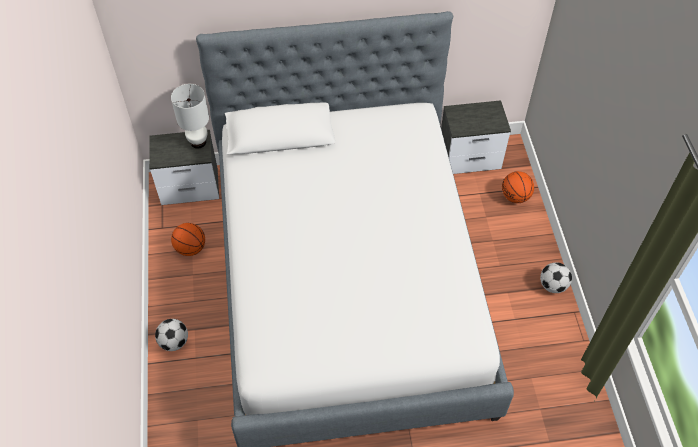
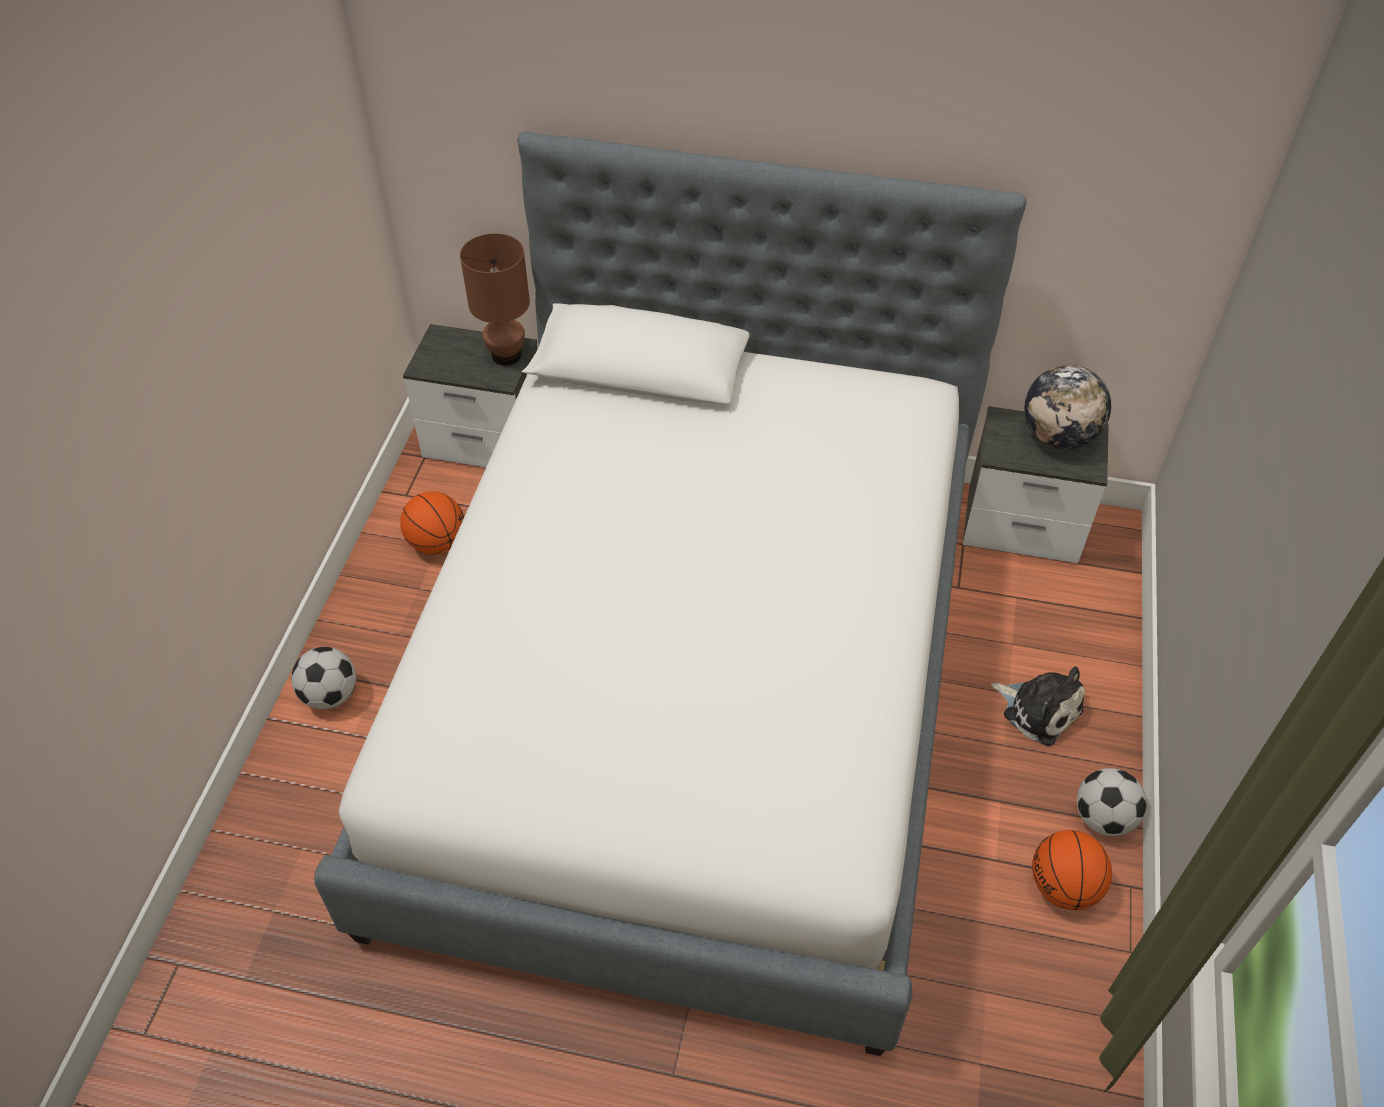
camera: 20 degrees right, 5 degrees down
white table lamp [171,84,209,149] -> brown table lamp [460,233,530,365]
basketball [502,171,534,203] -> basketball moved to [1032,830,1112,910]
none -> plush toy [991,666,1085,746]
none -> globe [1024,365,1111,449]

